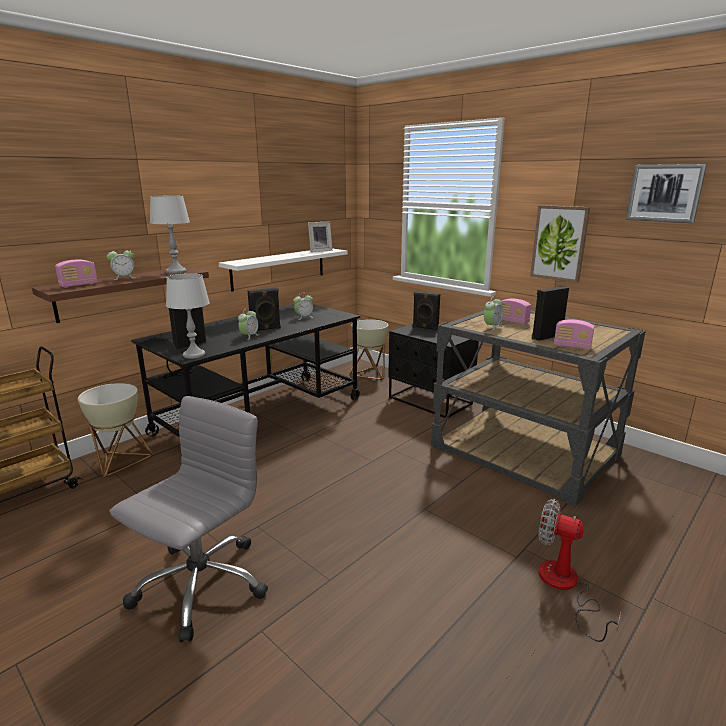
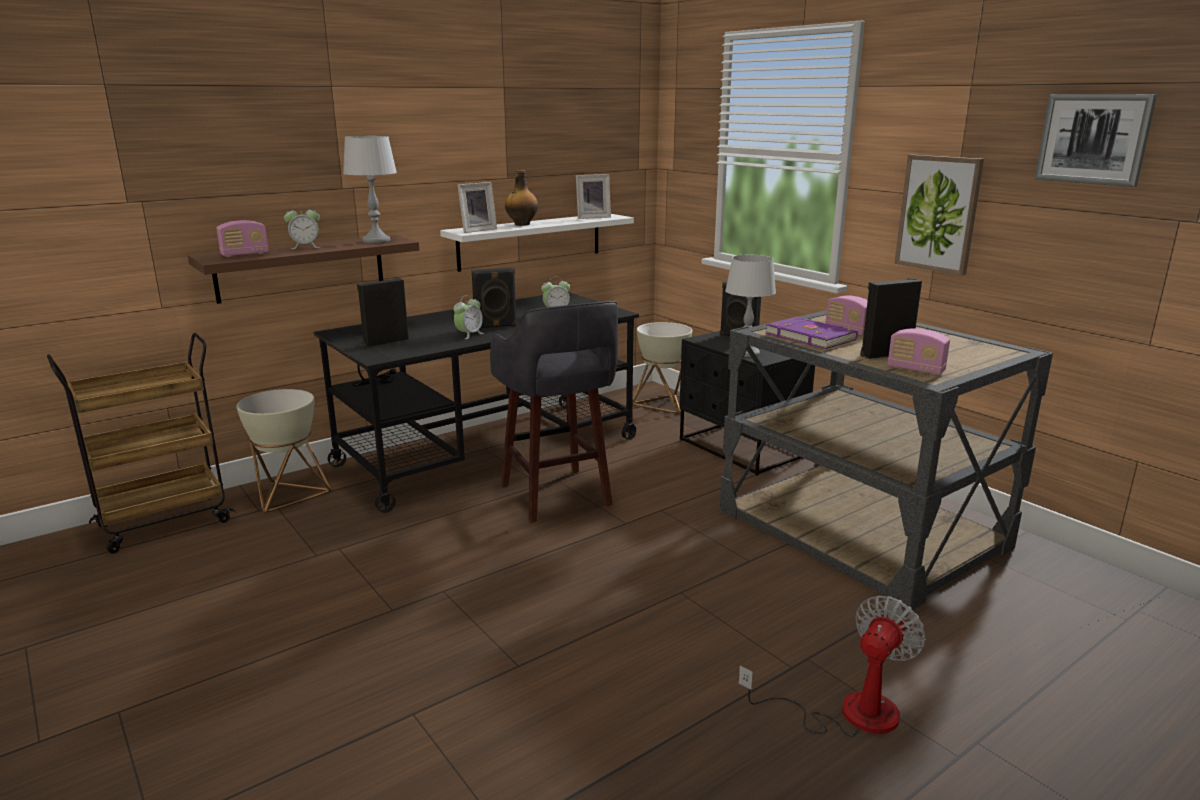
camera: 10 degrees right, 0 degrees up
grey office chair [109,396,268,642] -> none
grey table lamp [166,273,210,359] -> grey table lamp moved to [725,254,776,357]
alarm clock [484,296,503,330] -> purple book [765,317,858,349]
fan [538,499,621,642] -> fan turned 90 degrees clockwise [738,595,926,737]
none -> picture frame [458,182,497,233]
none -> grey stool [490,301,618,522]
none -> bottle [505,170,538,226]

